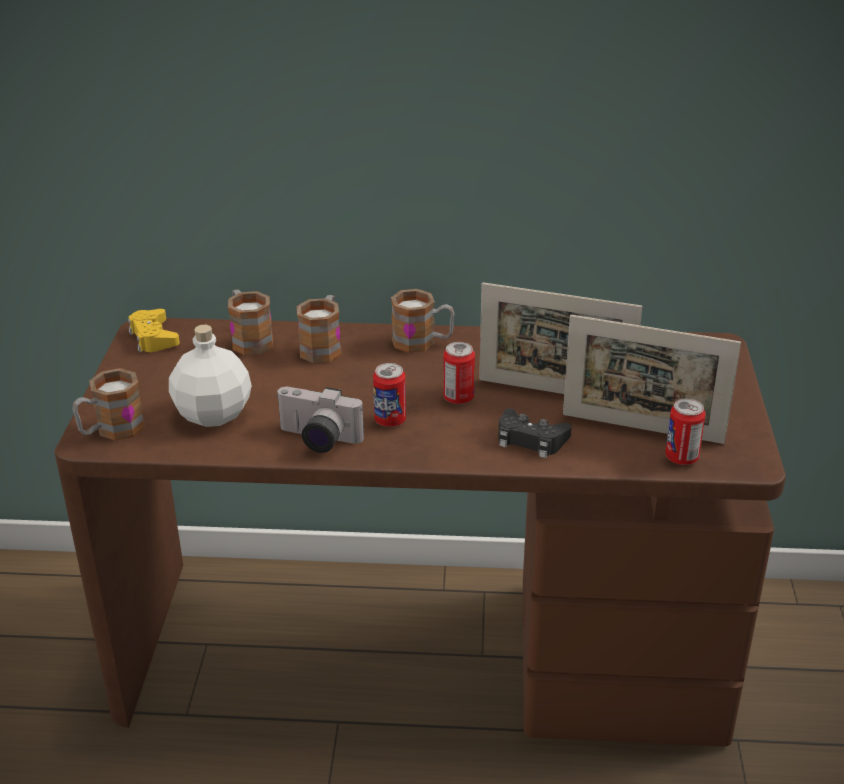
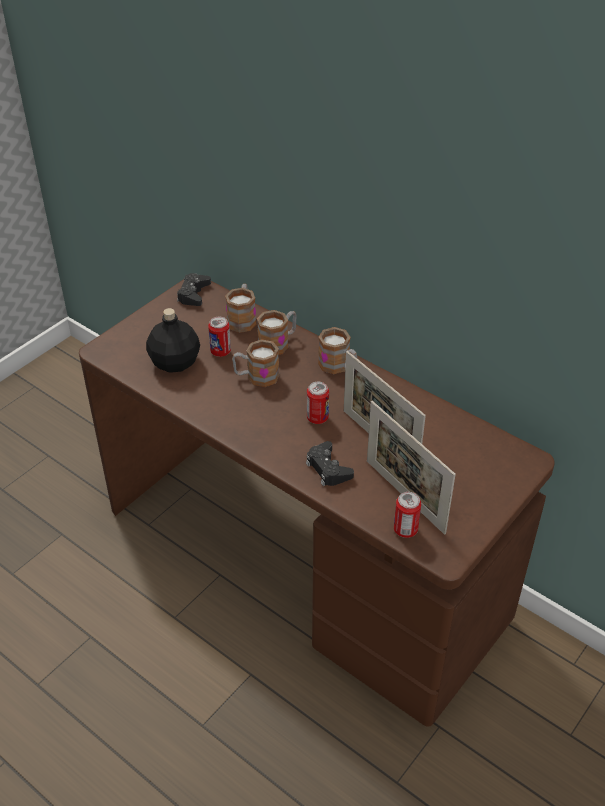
camera: 35 degrees right, 10 degrees up
mug [72,368,145,441] -> mug moved to [232,339,280,387]
yellow game controller [128,309,180,352] -> black game controller [177,273,211,306]
white bottle [169,325,252,427] -> black bottle [146,308,200,373]
camera [276,387,364,453] -> none
can [373,363,406,427] -> can moved to [208,317,231,357]

